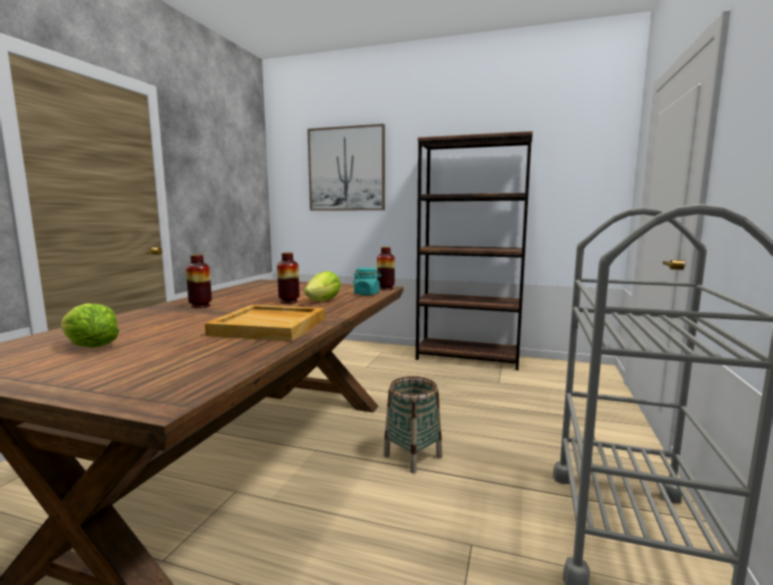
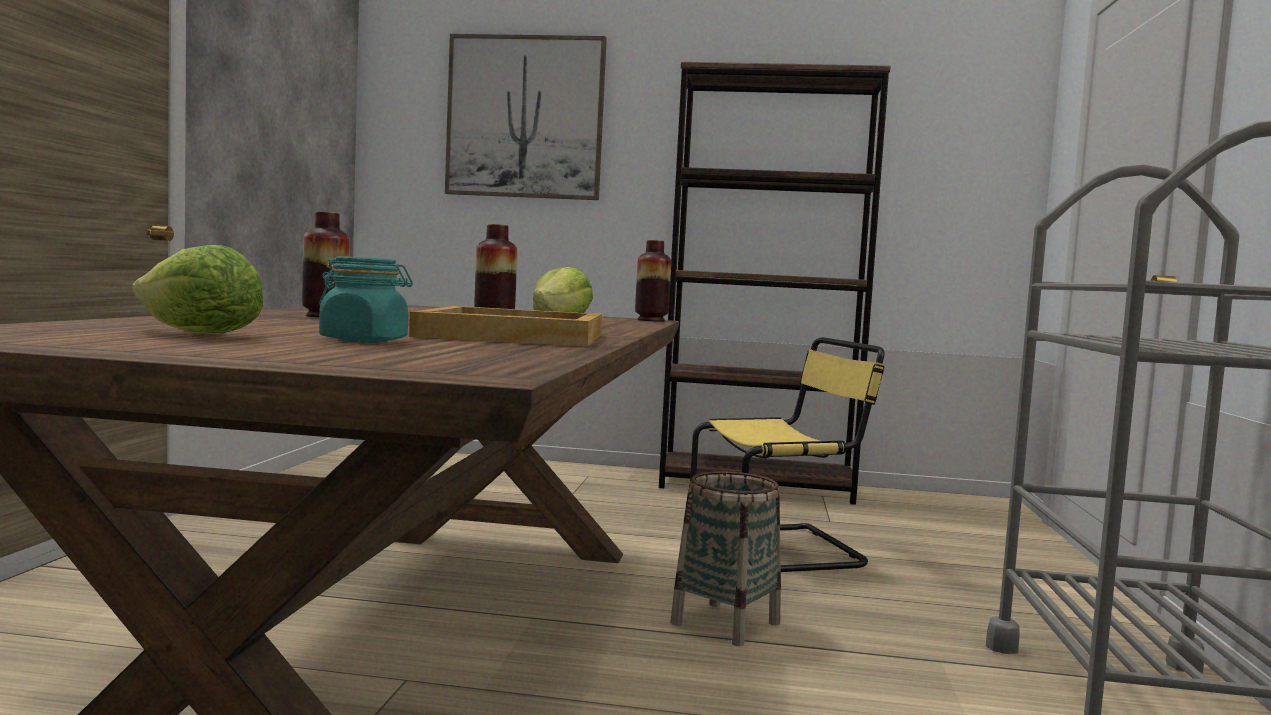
camera: 10 degrees left, 5 degrees down
turquoise jar [353,268,381,295] -> turquoise jar moved to [319,256,413,343]
none -> yellow chair [690,337,885,572]

